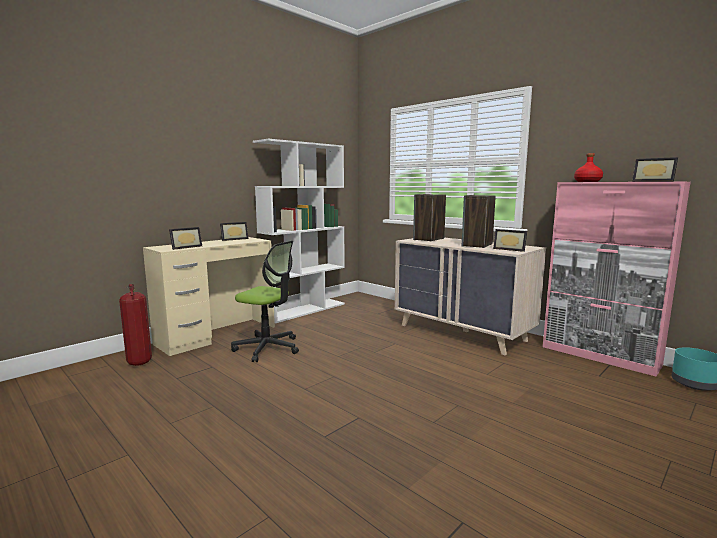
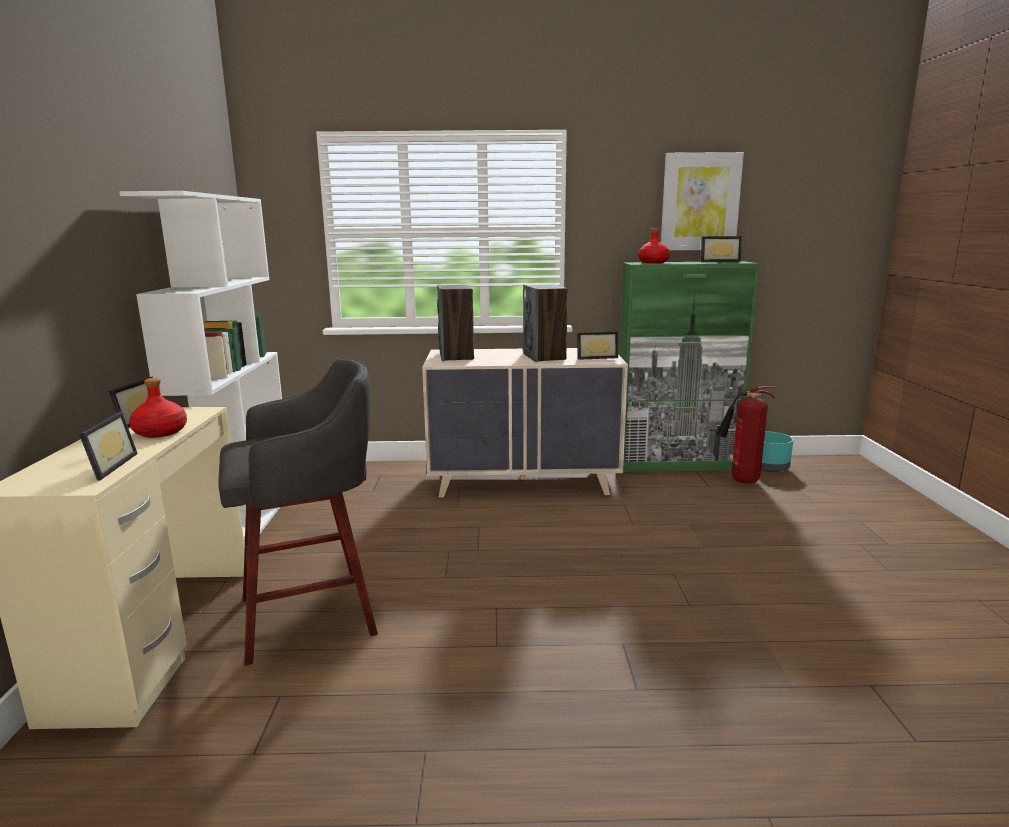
camera: 45 degrees left, 5 degrees up
fire extinguisher [119,284,152,366] -> fire extinguisher moved to [716,386,775,484]
office chair [231,241,299,362] -> grey stool [218,358,378,666]
pink cabinet [543,182,691,376] -> green cabinet [619,261,759,472]
none -> red bottle [129,378,187,438]
none -> picture [661,152,744,250]

